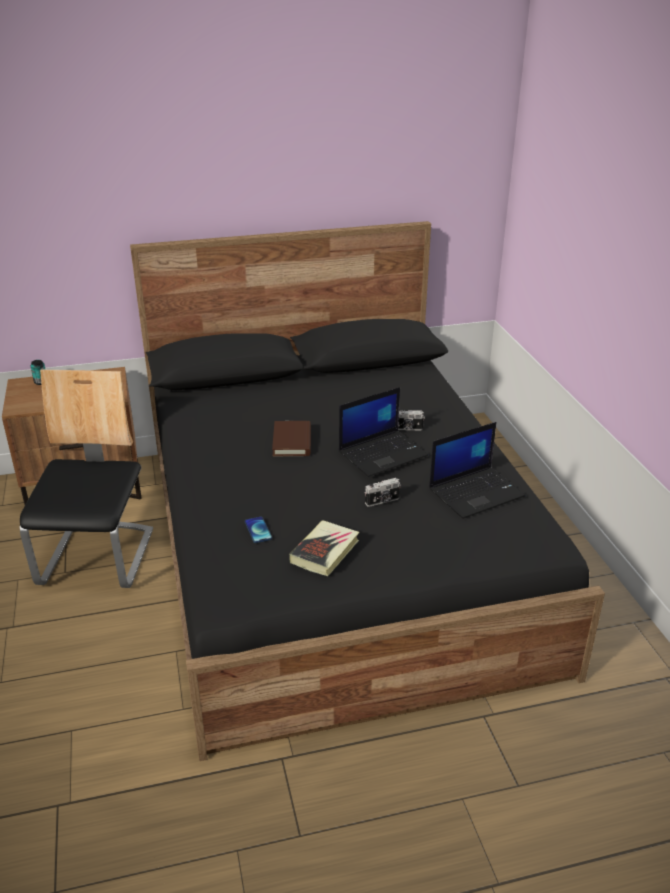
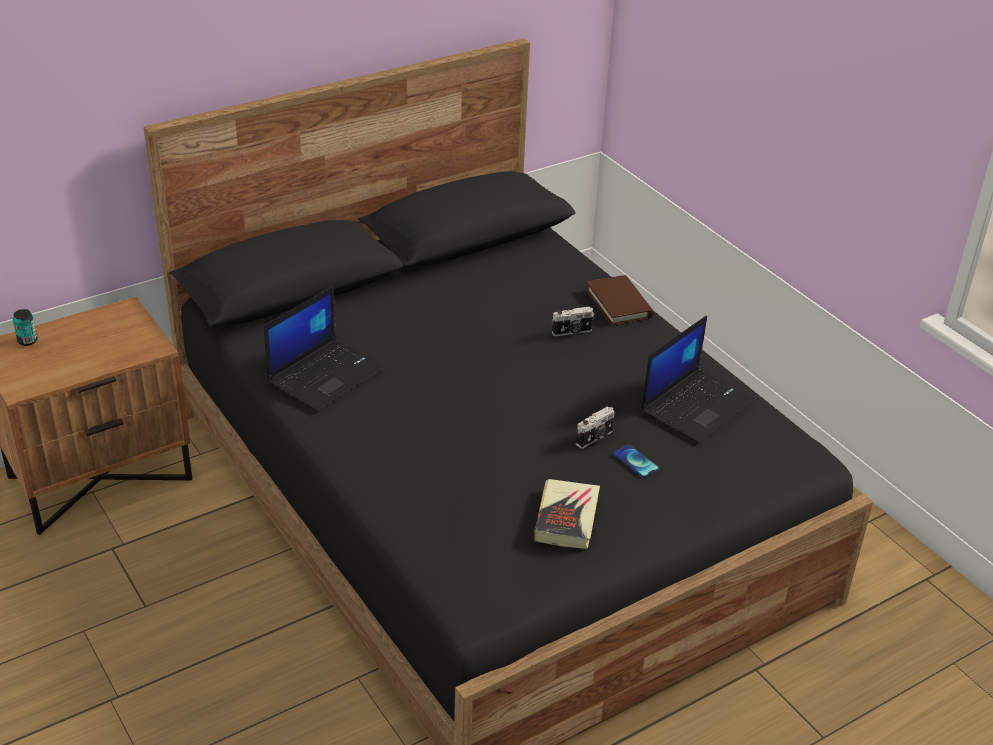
camera: 20 degrees left, 5 degrees up
chair [20,369,153,588] -> none
phone [245,517,272,543] -> phone moved to [613,445,659,478]
brown book [272,421,311,457] -> brown book moved to [586,275,654,326]
laptop [339,387,428,477] -> laptop moved to [264,286,384,411]

